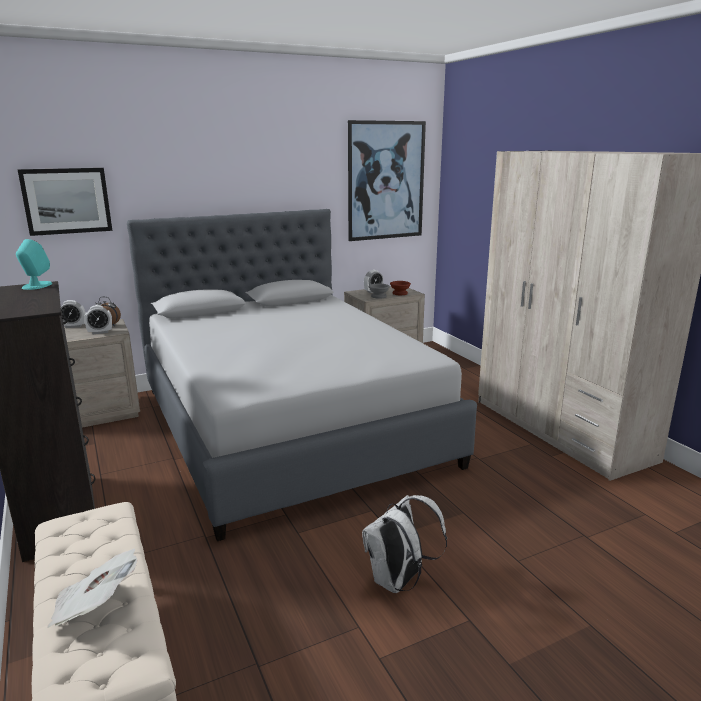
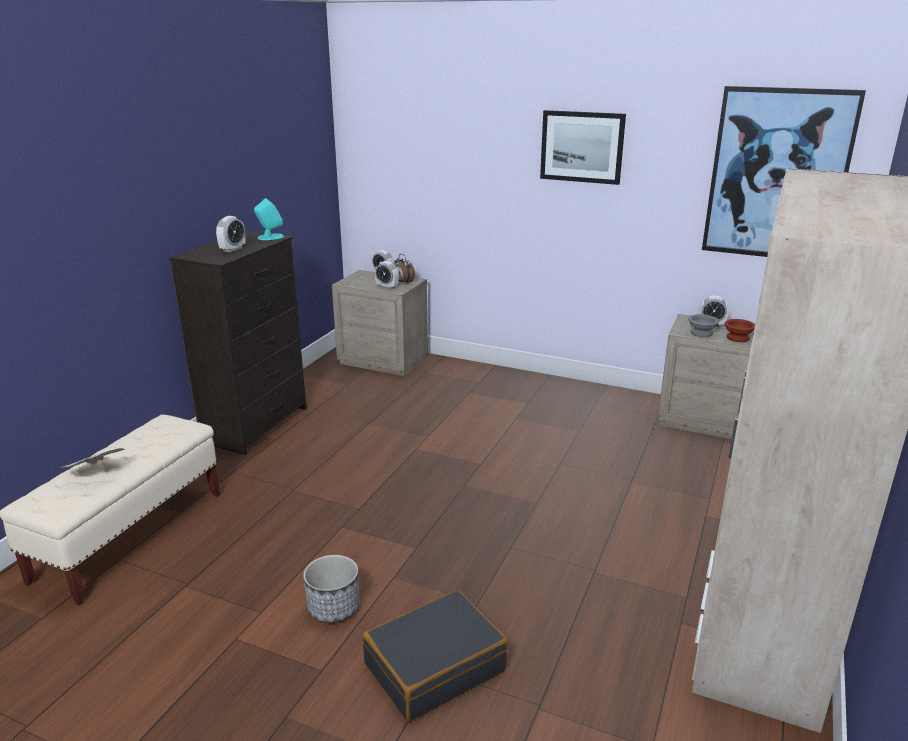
camera: 50 degrees right, 5 degrees up
picture [18,168,112,236] -> picture moved to [540,110,626,185]
grey bed [127,209,477,541] -> none
white backpack [362,495,447,593] -> planter [303,555,359,623]
none -> alarm clock [216,216,246,252]
none -> black suitcase [363,590,508,722]

